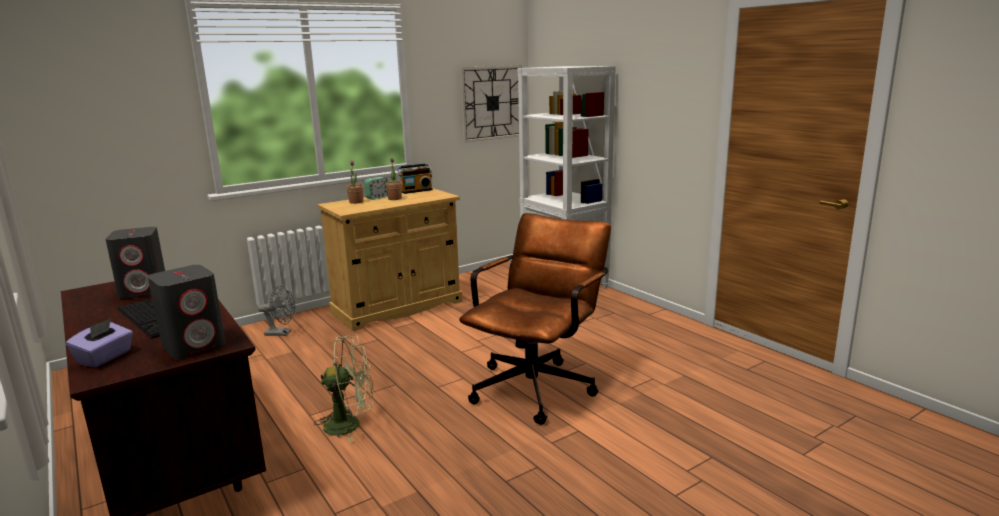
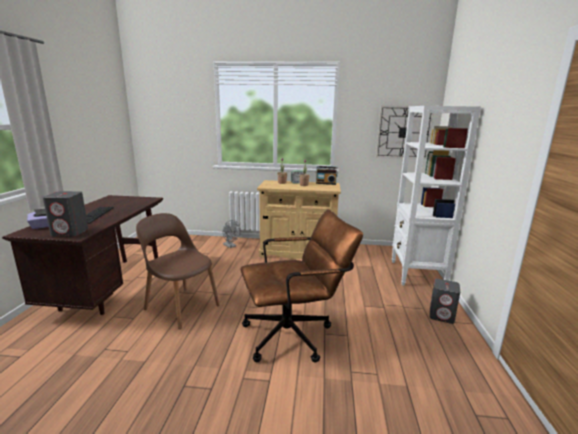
camera: 40 degrees right, 0 degrees up
grey speaker [105,227,165,299] -> grey speaker moved to [430,279,460,324]
green fan [314,335,373,443] -> brown chair [136,213,220,329]

